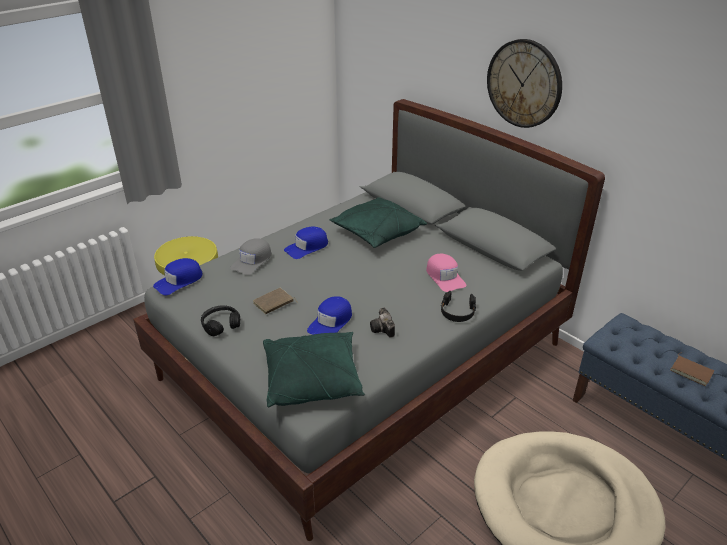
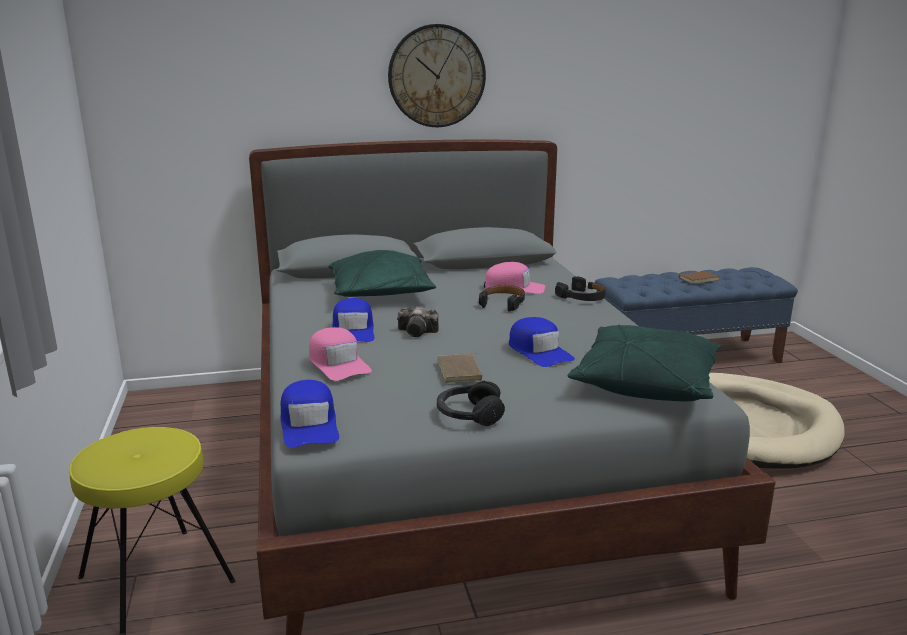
camera: 60 degrees left, 15 degrees down
grey cap [230,238,272,275] -> pink cap [309,327,372,381]
camera [370,307,395,337] -> camera moved to [397,306,439,337]
none -> black headphones [479,285,525,311]

